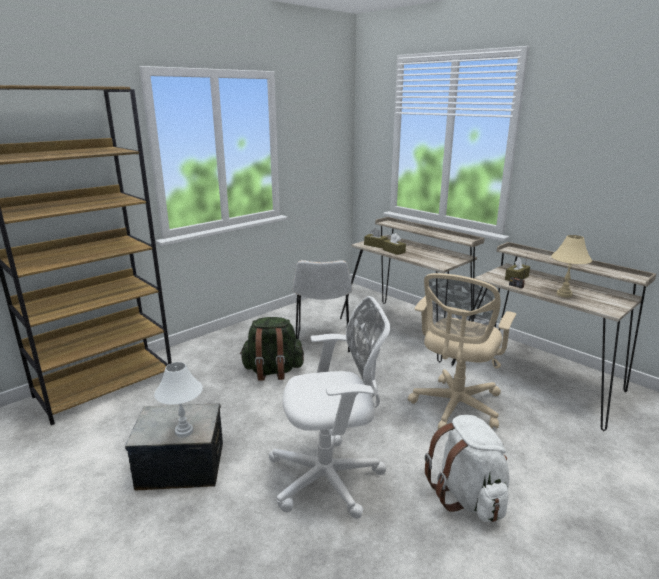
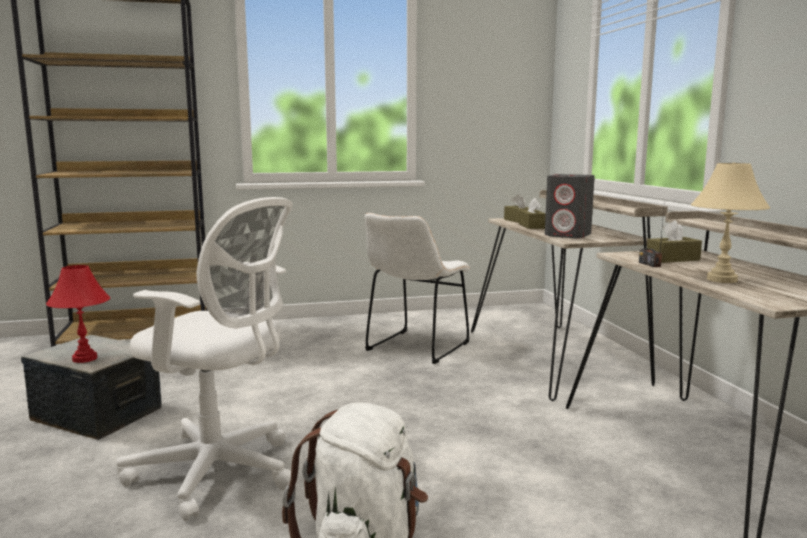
camera: 30 degrees right, 10 degrees down
white table lamp [154,362,203,437] -> red table lamp [46,265,110,363]
green backpack [240,317,304,381] -> none
beige office chair [408,273,516,429] -> none
none -> grey speaker [545,174,595,239]

